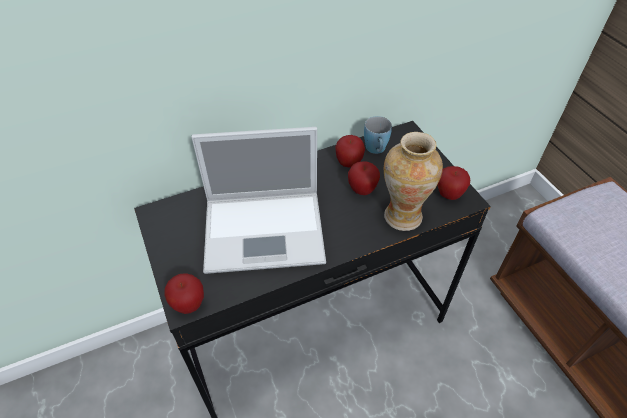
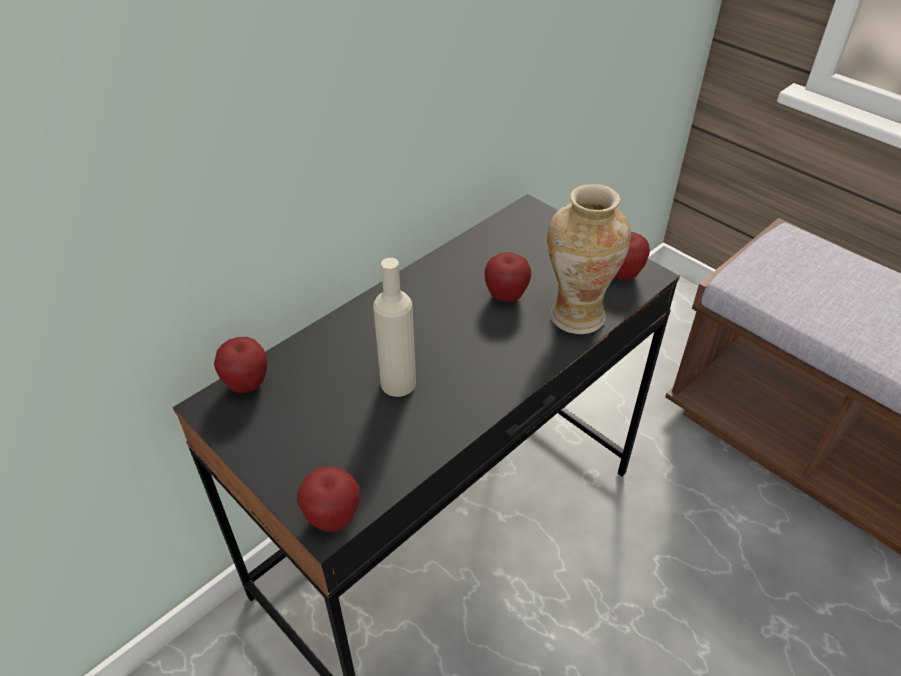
camera: 20 degrees left, 5 degrees down
laptop [192,127,326,274] -> beige bottle [373,258,416,397]
apple [335,135,365,167] -> apple moved to [214,337,268,393]
blue mug [364,116,392,154] -> none

